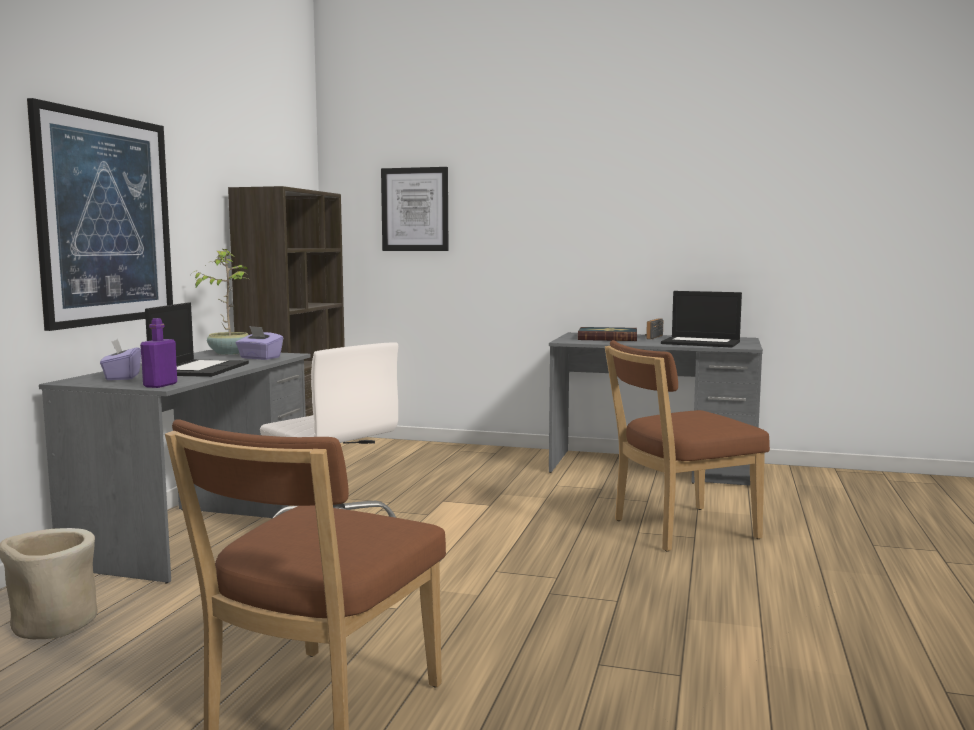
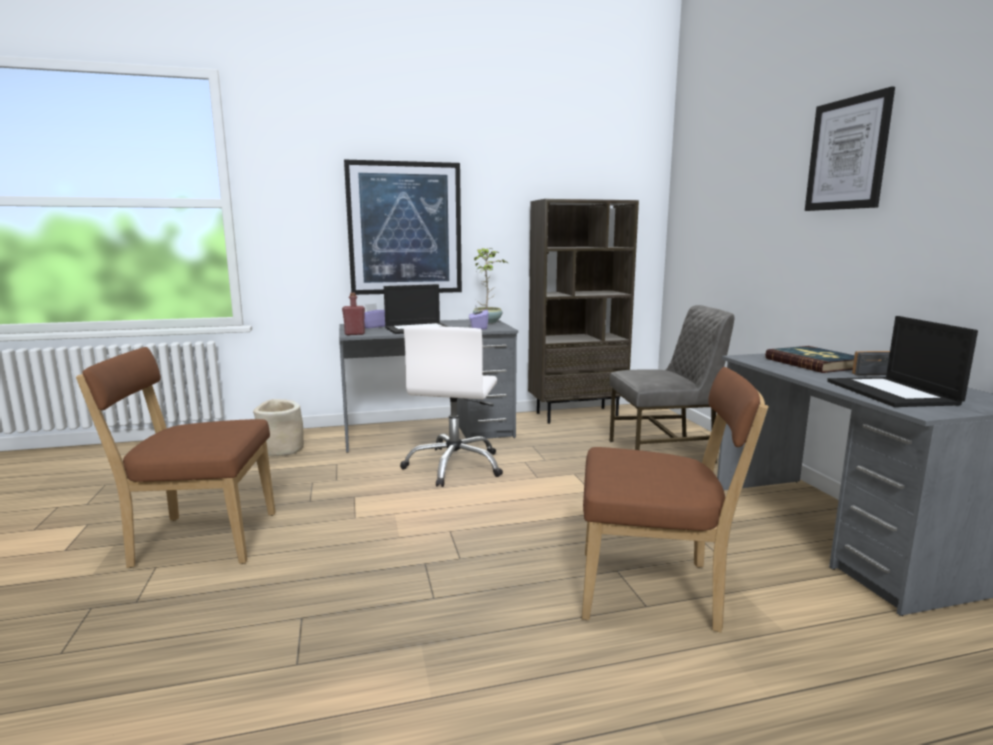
camera: 60 degrees right, 5 degrees up
purple bottle [140,318,177,388] -> red bottle [342,292,365,335]
picture [381,167,448,251] -> picture moved to [805,86,895,211]
brown chair [605,340,770,552] -> brown chair turned 150 degrees clockwise [582,367,769,633]
none -> grey chair [609,305,734,463]

